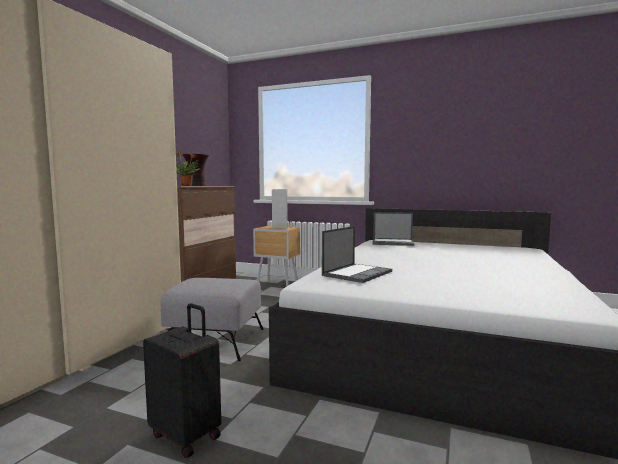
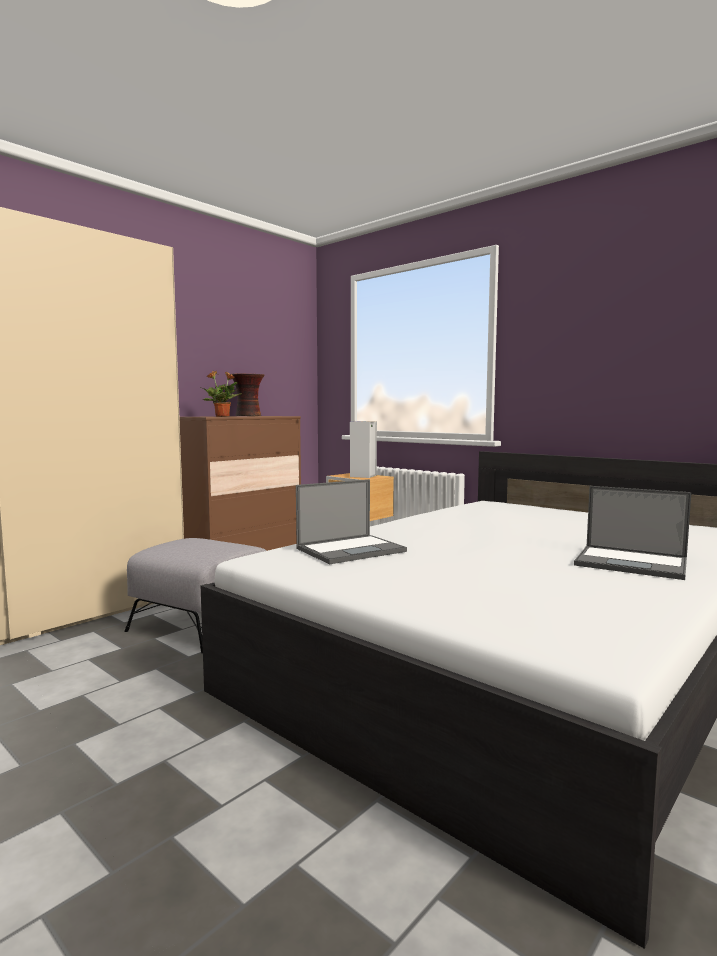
camera: 20 degrees right, 0 degrees up
black suitcase [143,303,221,458] -> none
laptop [372,212,414,246] -> laptop moved to [574,486,691,580]

